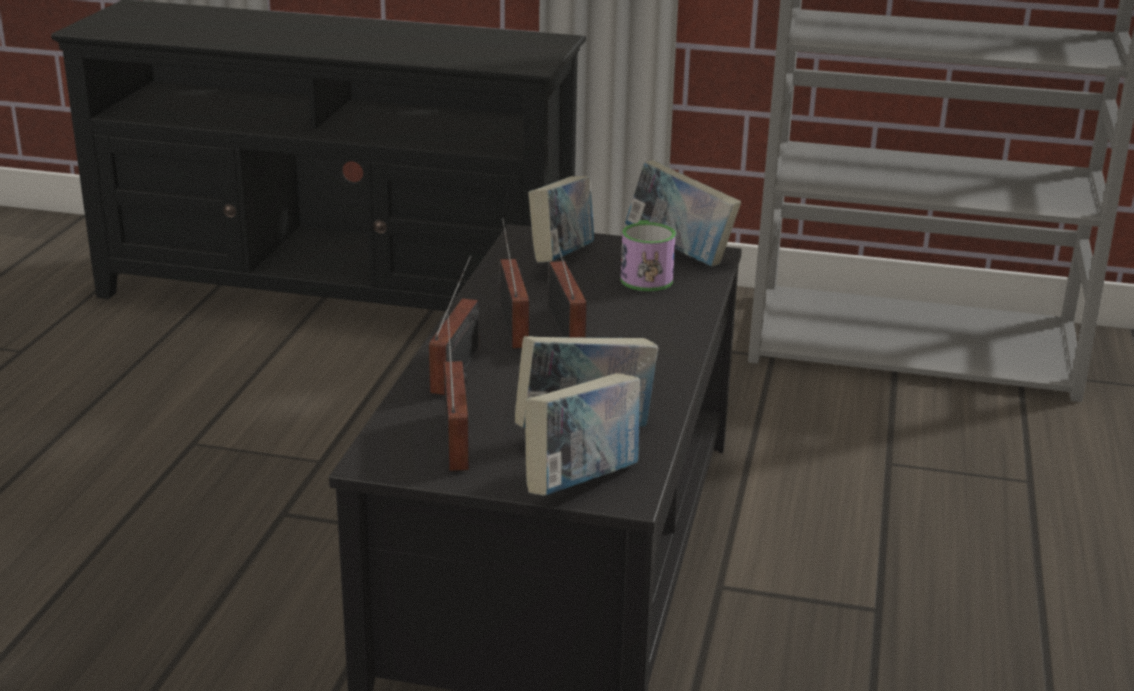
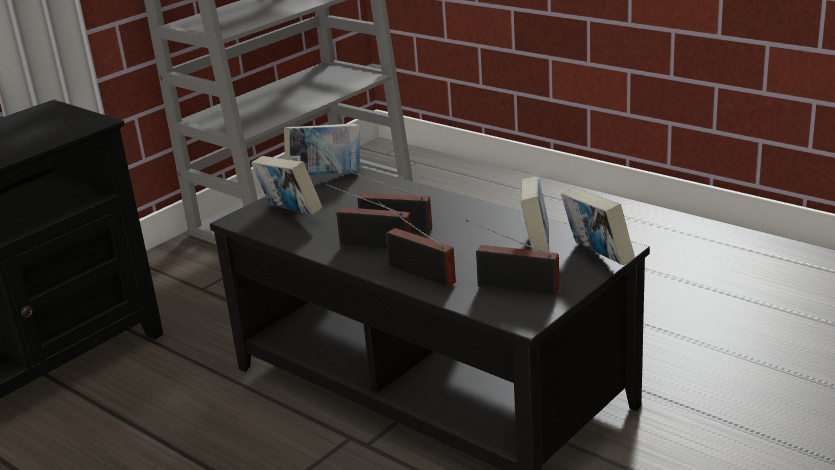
camera: 60 degrees left, 0 degrees up
mug [621,220,676,291] -> none

